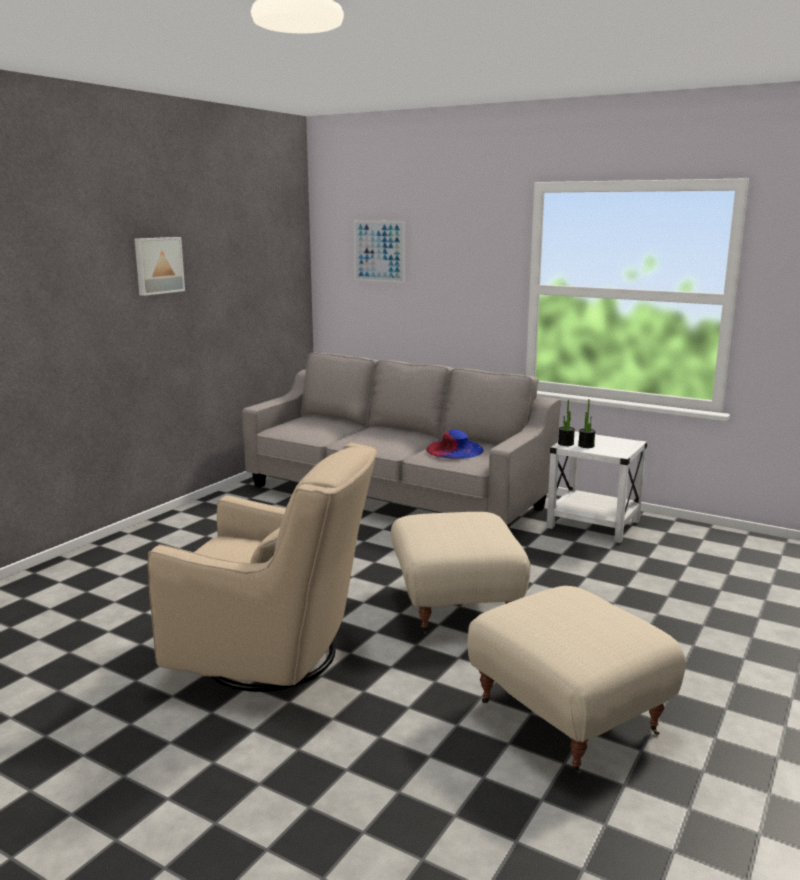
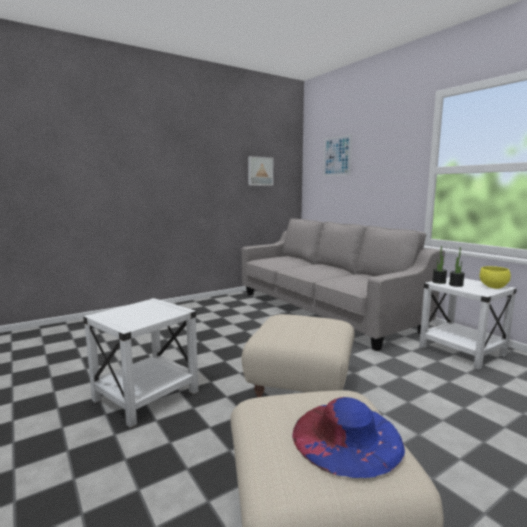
camera: 25 degrees right, 5 degrees down
picture [134,237,185,296] -> picture moved to [248,156,273,186]
beige armchair [148,442,377,692] -> white side table [83,298,198,428]
blue hat [426,430,484,459] -> blue hat moved to [292,397,405,478]
none -> yellow bowl [479,266,511,289]

